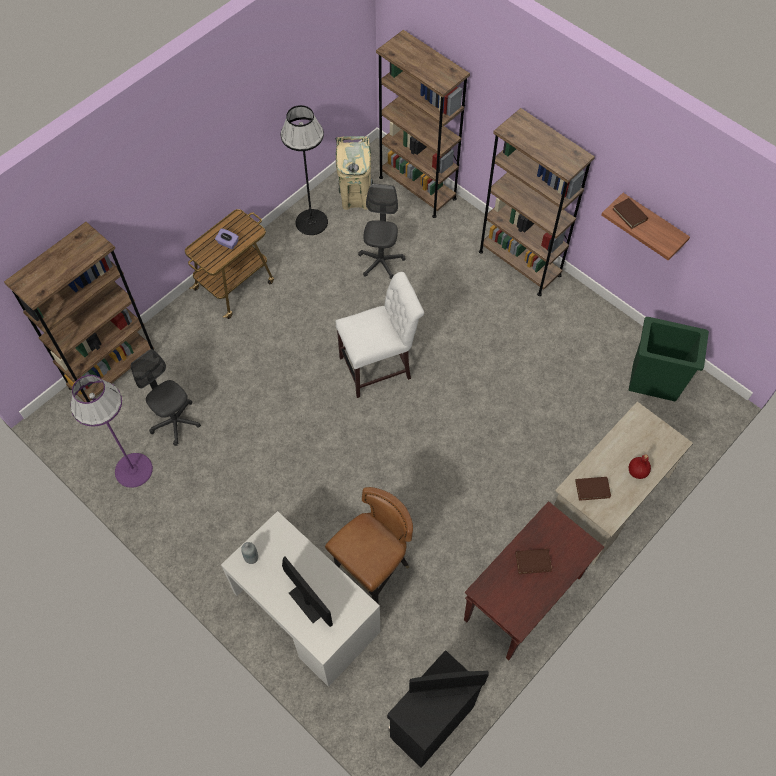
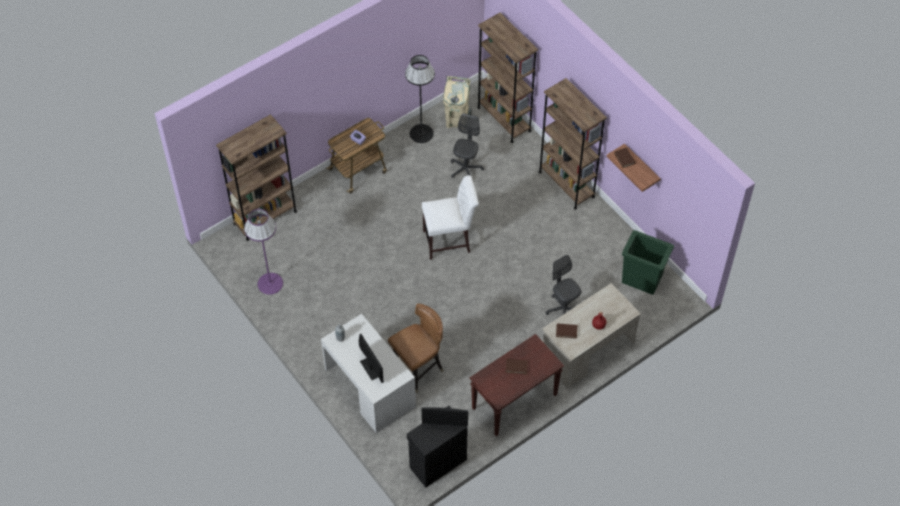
camera: 10 degrees right, 5 degrees down
grey office chair [131,349,201,446] -> grey office chair moved to [545,255,581,315]

